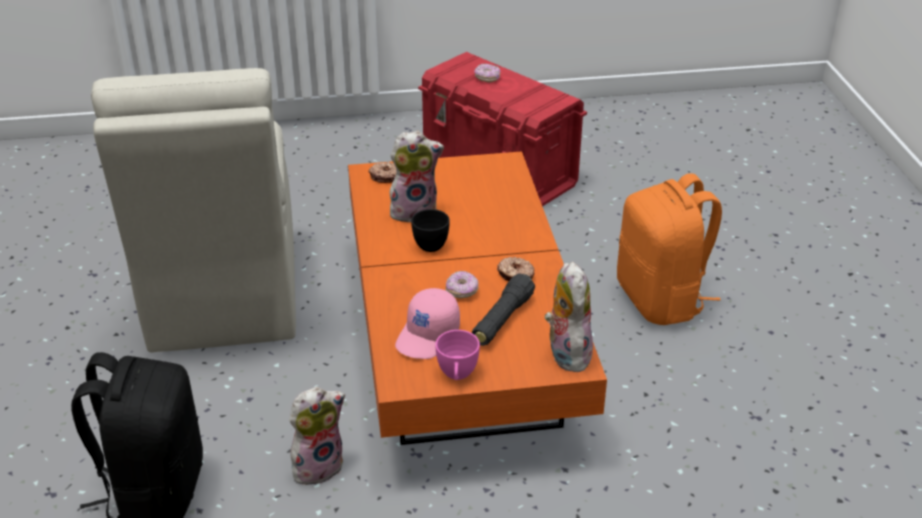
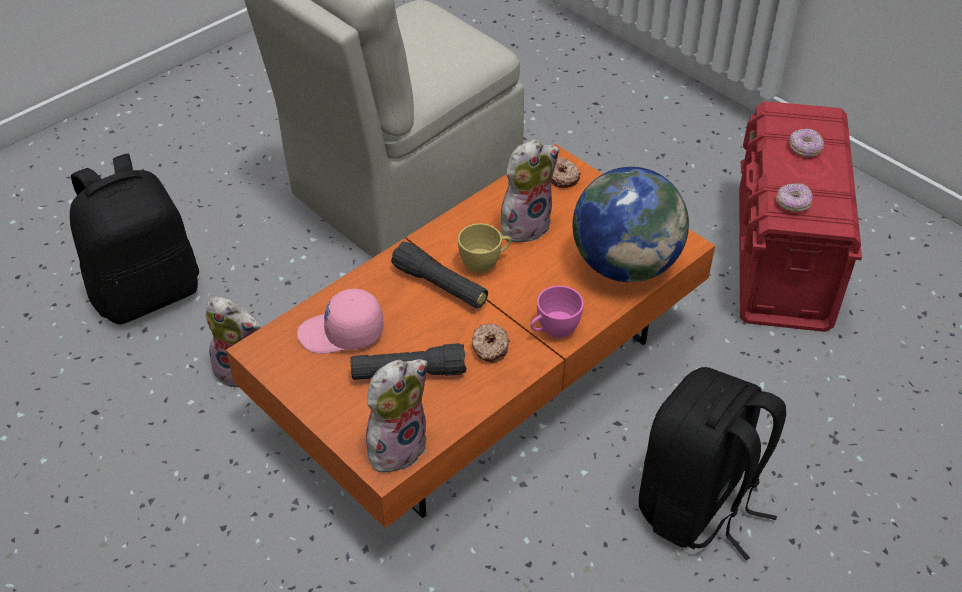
camera: 55 degrees right, 10 degrees up
plush toy [389,131,444,222] -> plush toy turned 75 degrees counterclockwise [501,139,560,243]
black cup [411,209,450,252] -> yellow cup [458,223,511,273]
pink cup [435,330,480,380] -> pink cup moved to [530,286,584,338]
donut [446,271,479,299] -> donut moved to [776,183,813,212]
orange backpack [617,173,722,325] -> black backpack [639,367,786,560]
none -> black flashlight [391,242,488,308]
none -> globe [573,167,689,282]

